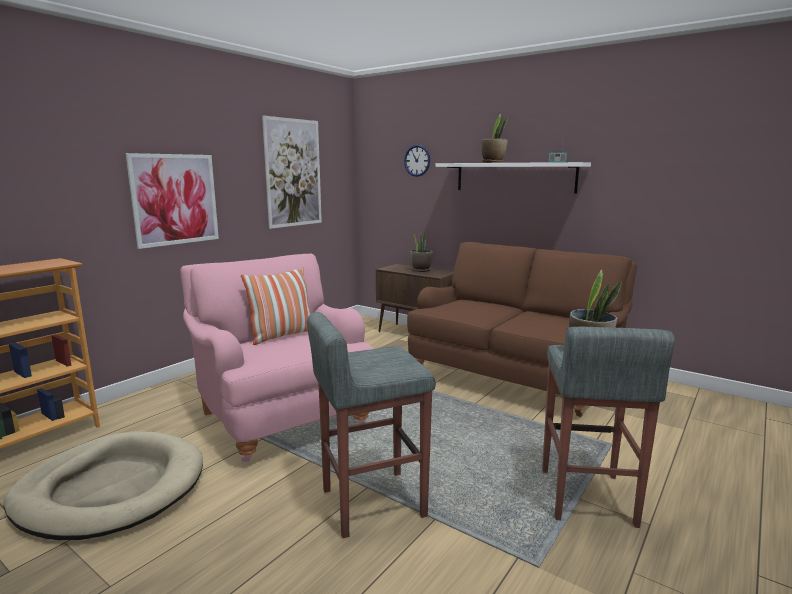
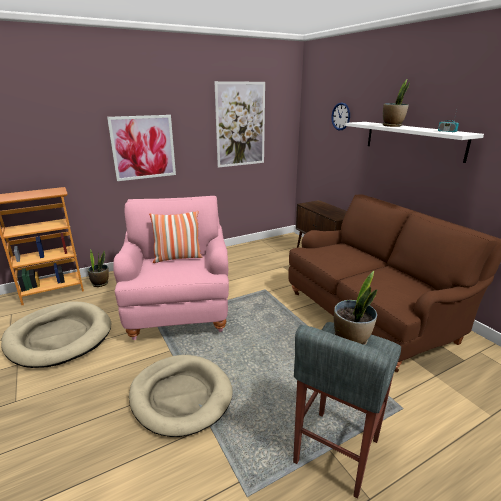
camera: 25 degrees right, 10 degrees up
grey stool [307,312,436,538] -> beige dog bed [129,355,233,437]
potted plant [411,229,433,272] -> potted plant moved to [88,249,109,287]

